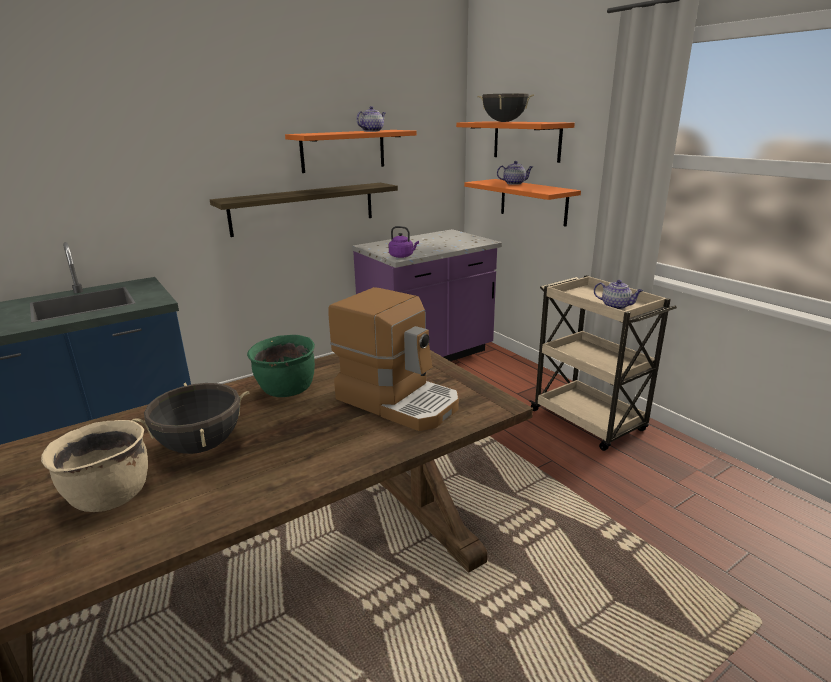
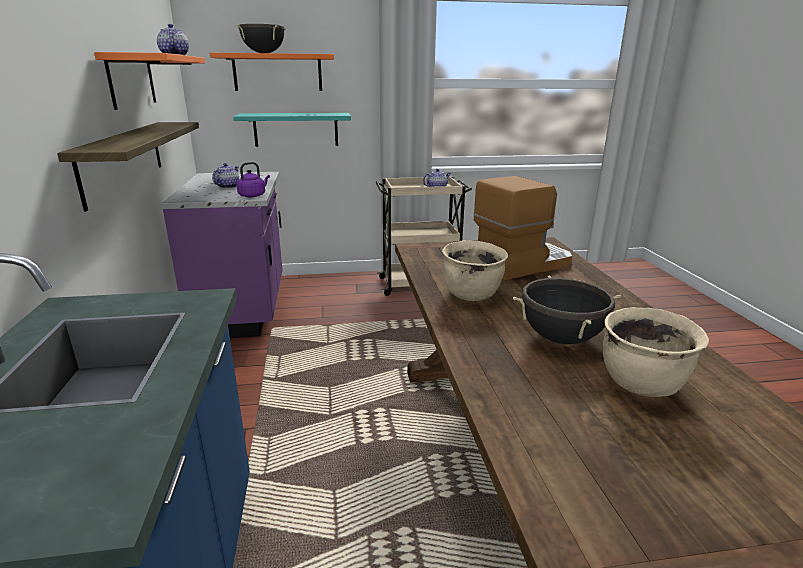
camera: 65 degrees left, 0 degrees up
green cooking pot [247,335,315,397] -> beige cooking pot [442,240,508,301]
orange shelf [464,179,581,227] -> turquoise shelf [233,113,351,147]
teapot [497,161,533,185] -> teapot moved to [212,163,239,188]

